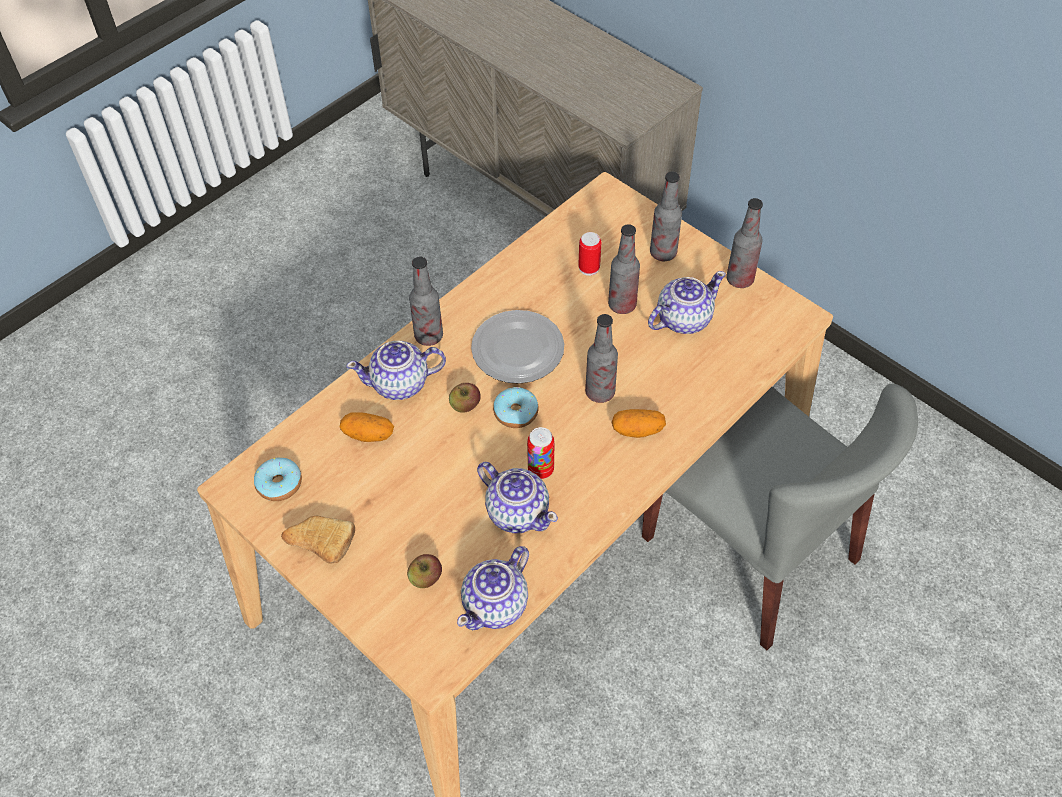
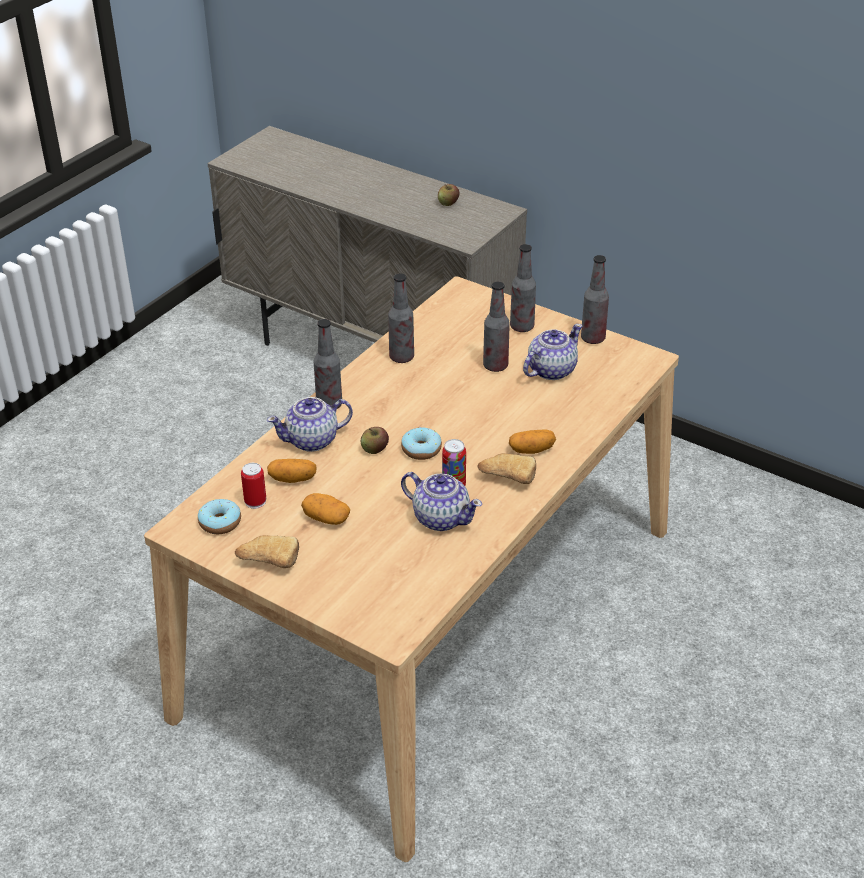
camera: 10 degrees left, 15 degrees down
apple [407,554,442,588] -> apple moved to [438,184,459,206]
teapot [457,546,529,630] -> none
plate [471,310,564,384] -> none
can [578,232,601,276] -> can moved to [241,463,266,509]
bottle [585,314,618,403] -> bottle moved to [388,273,414,363]
grey chair [642,384,918,650] -> none
none -> potato [301,493,350,525]
none -> bread [477,453,536,484]

